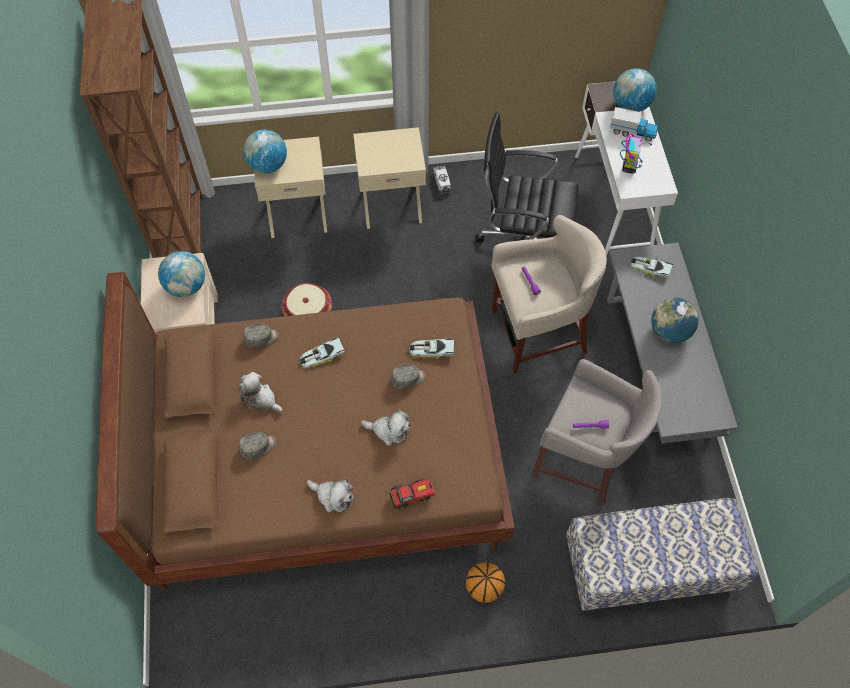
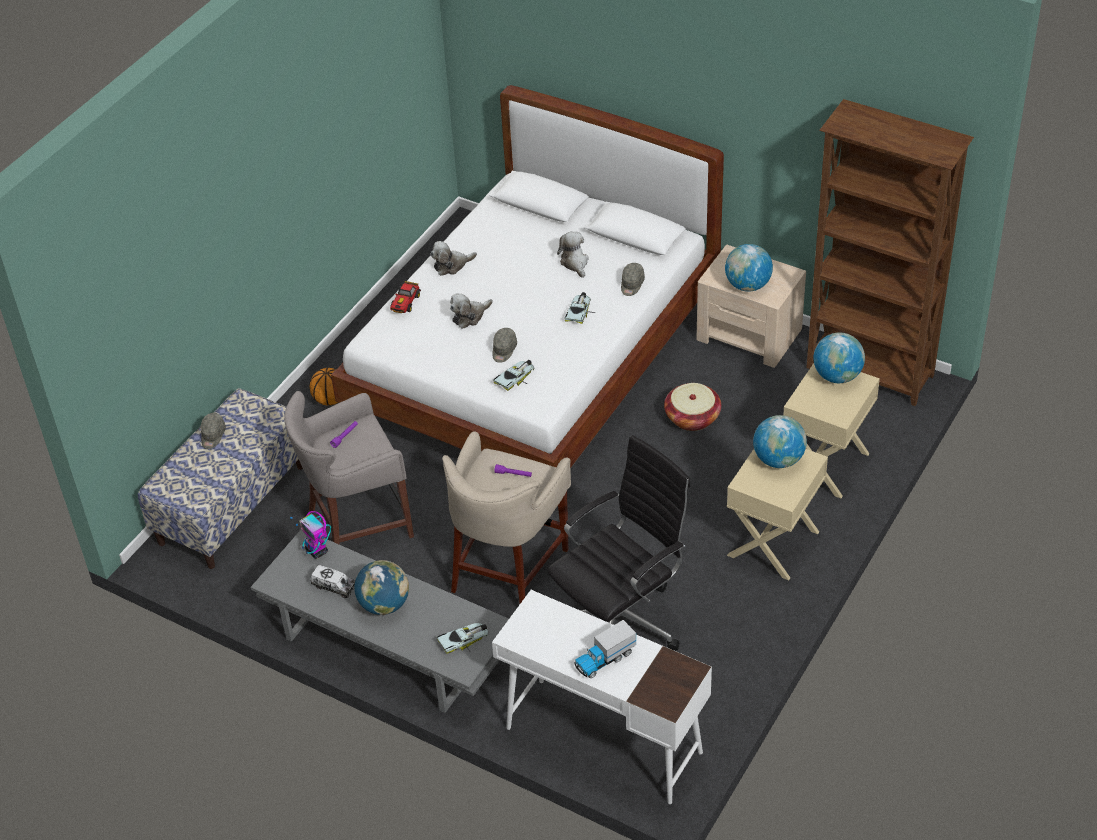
camera: 130 degrees right, 15 degrees down
brown bed [96,272,515,590] -> white bed [331,85,724,468]
plush toy [238,372,283,413] -> plush toy turned 90 degrees counterclockwise [557,232,589,278]
grey cap [239,432,276,459] -> grey cap moved to [201,413,226,449]
toy truck [432,166,452,194] -> toy truck moved to [310,565,355,598]
globe [613,68,657,112] -> globe moved to [753,415,807,468]
toy robot [620,134,654,174] -> toy robot moved to [290,511,331,559]

